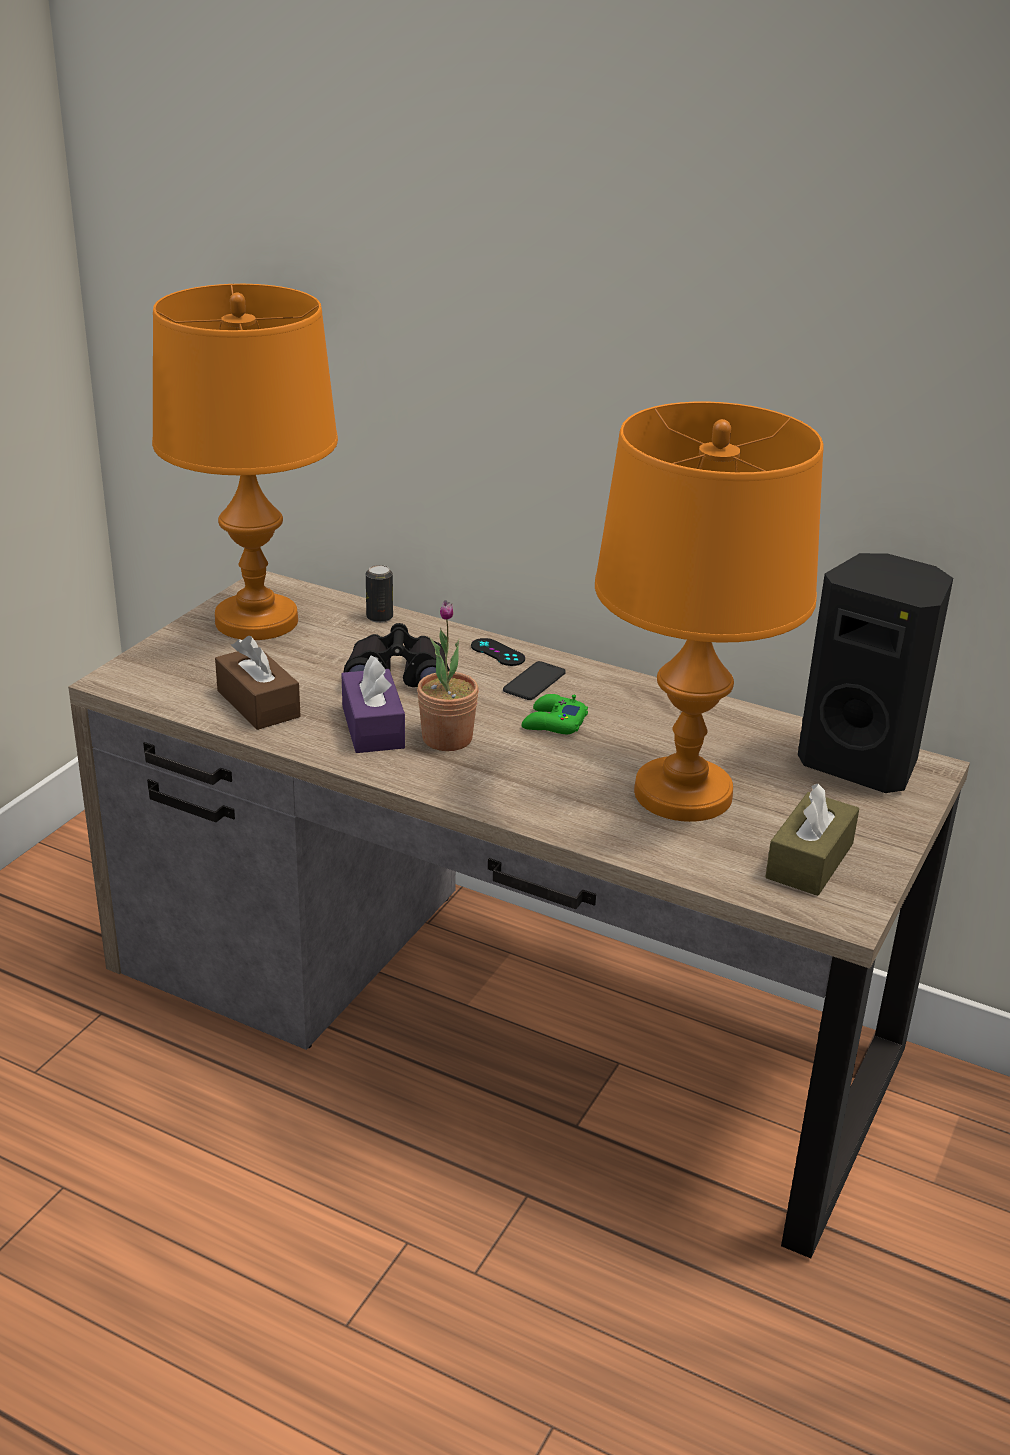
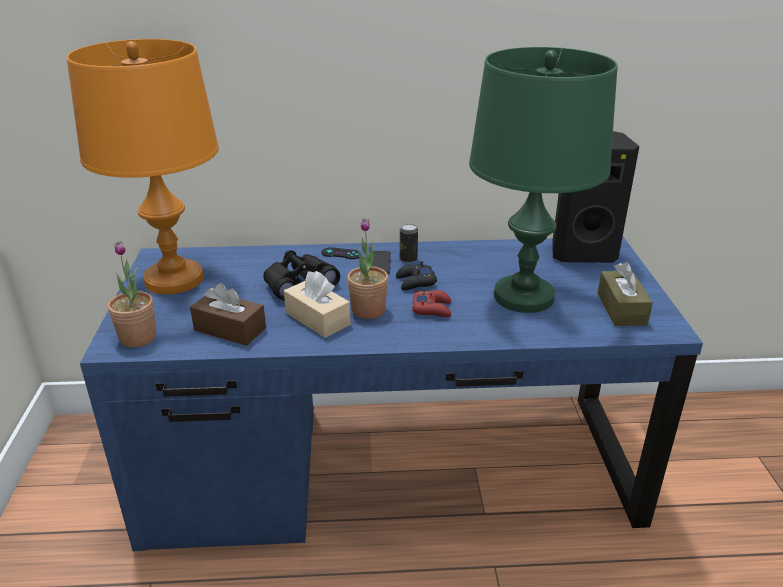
camera: 30 degrees left, 0 degrees up
brown desk [68,571,970,1258] -> blue desk [80,237,703,551]
purple tissue box [341,656,405,753] -> beige tissue box [284,271,351,338]
can [366,565,393,623] -> can moved to [400,224,418,263]
green game controller [522,694,588,734] -> black game controller [396,261,437,290]
orange table lamp [595,402,824,822] -> green table lamp [469,47,618,313]
none -> potted plant [108,241,156,348]
none -> red game controller [412,290,451,317]

